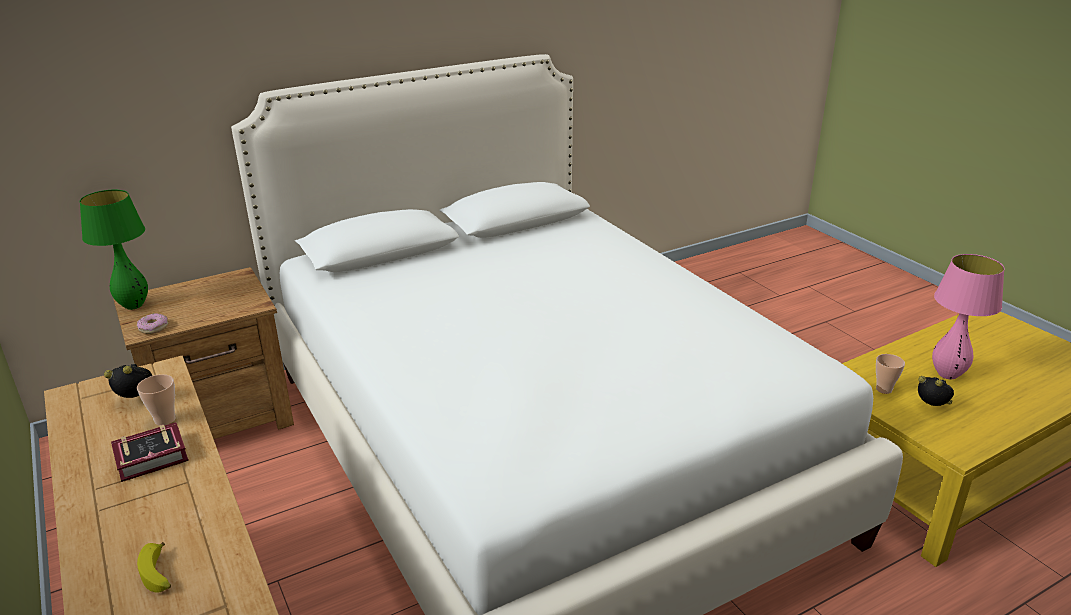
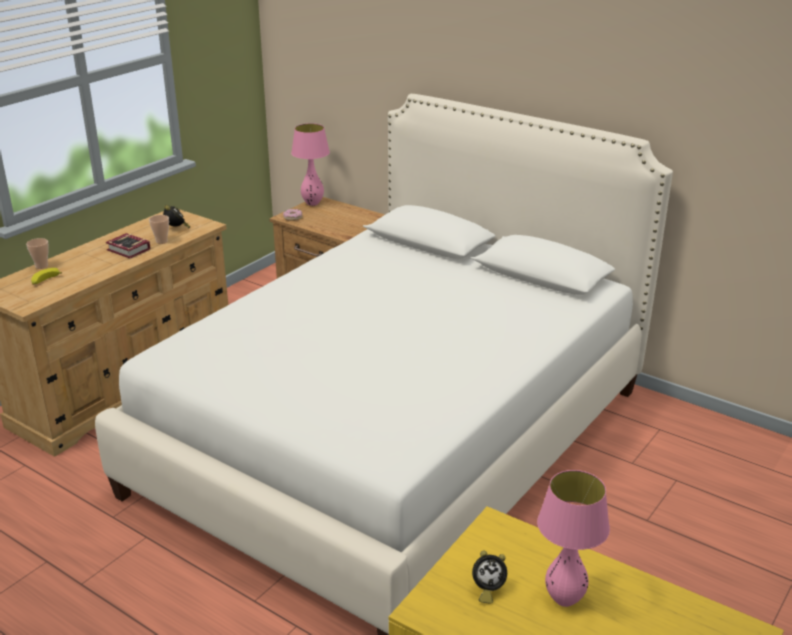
camera: 65 degrees right, 0 degrees up
green table lamp [80,190,148,310] -> pink table lamp [291,123,330,206]
cup [876,354,905,394] -> cup moved to [26,238,49,269]
alarm clock [918,376,954,406] -> alarm clock turned 60 degrees clockwise [472,550,507,604]

